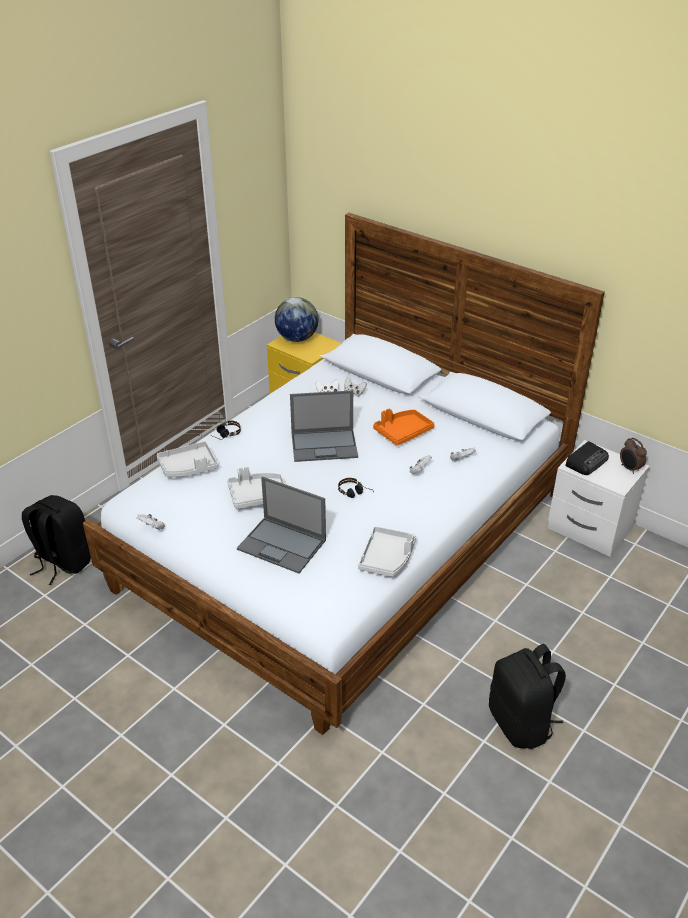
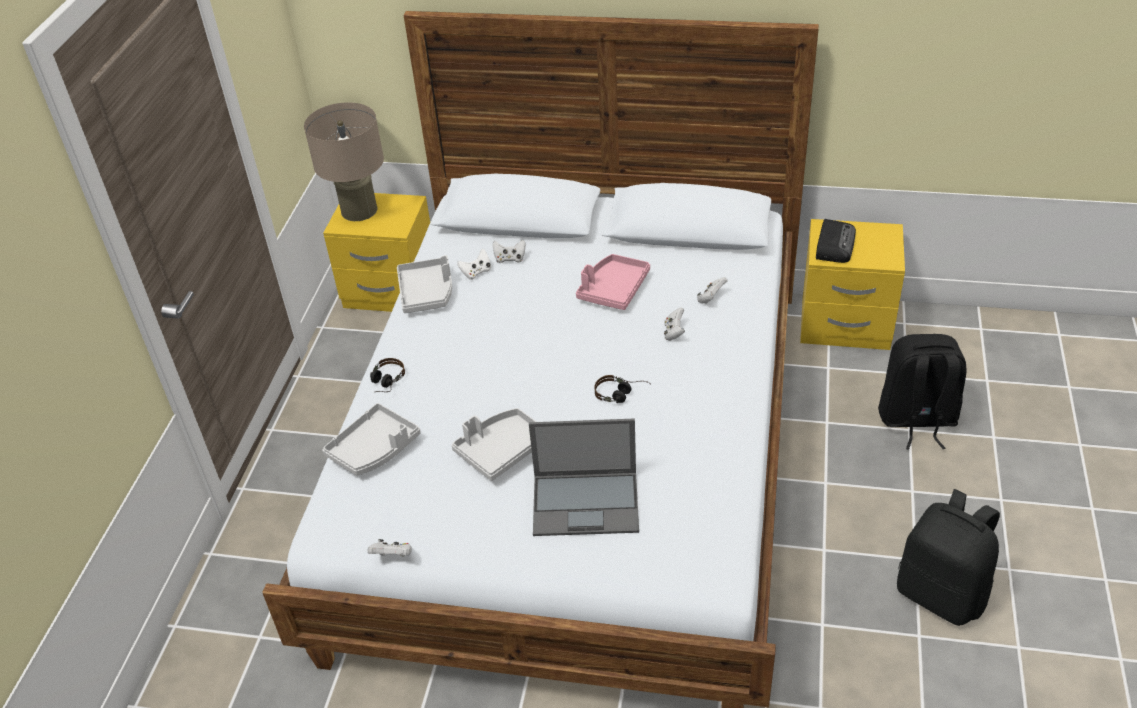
camera: 25 degrees left, 5 degrees up
black backpack [22,495,91,585] -> black backpack moved to [878,334,966,450]
globe [275,297,318,342] -> beige table lamp [304,102,384,221]
laptop [290,390,358,462] -> none
grey tray [358,526,416,577] -> grey tray moved to [397,255,452,313]
orange tray [373,409,435,446] -> pink tray [576,254,650,310]
white nightstand [548,440,649,557] -> yellow nightstand [800,219,905,350]
alarm clock [620,438,647,474] -> none

